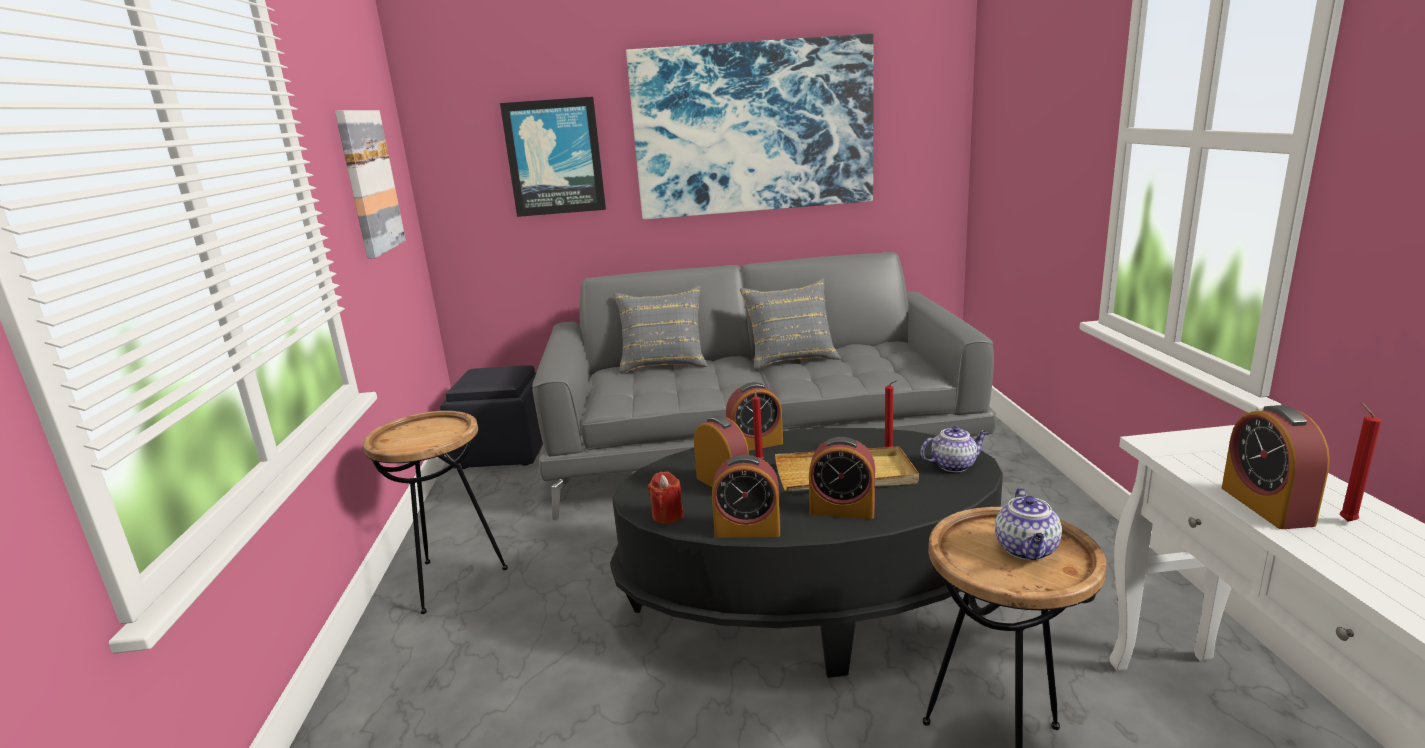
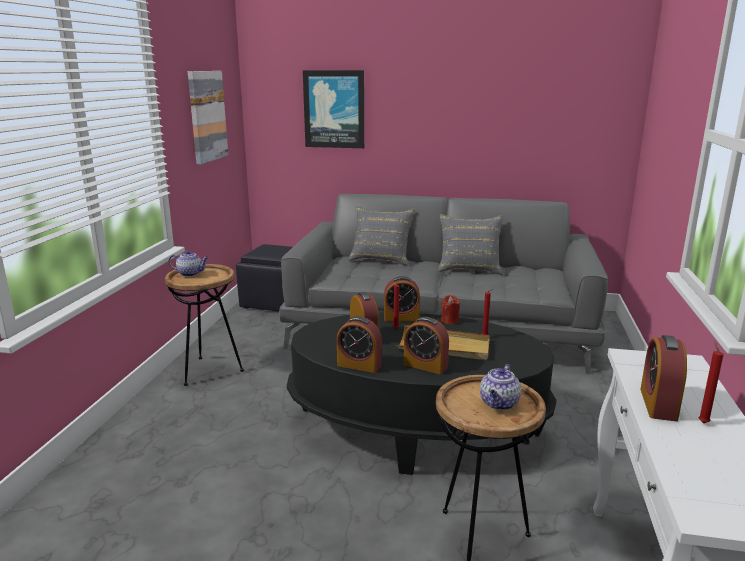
camera: 15 degrees right, 0 degrees up
picture [626,33,874,219] -> none
red candle [648,472,683,524] -> red candle moved to [441,295,460,324]
teapot [920,426,988,472] -> teapot moved to [168,251,209,277]

